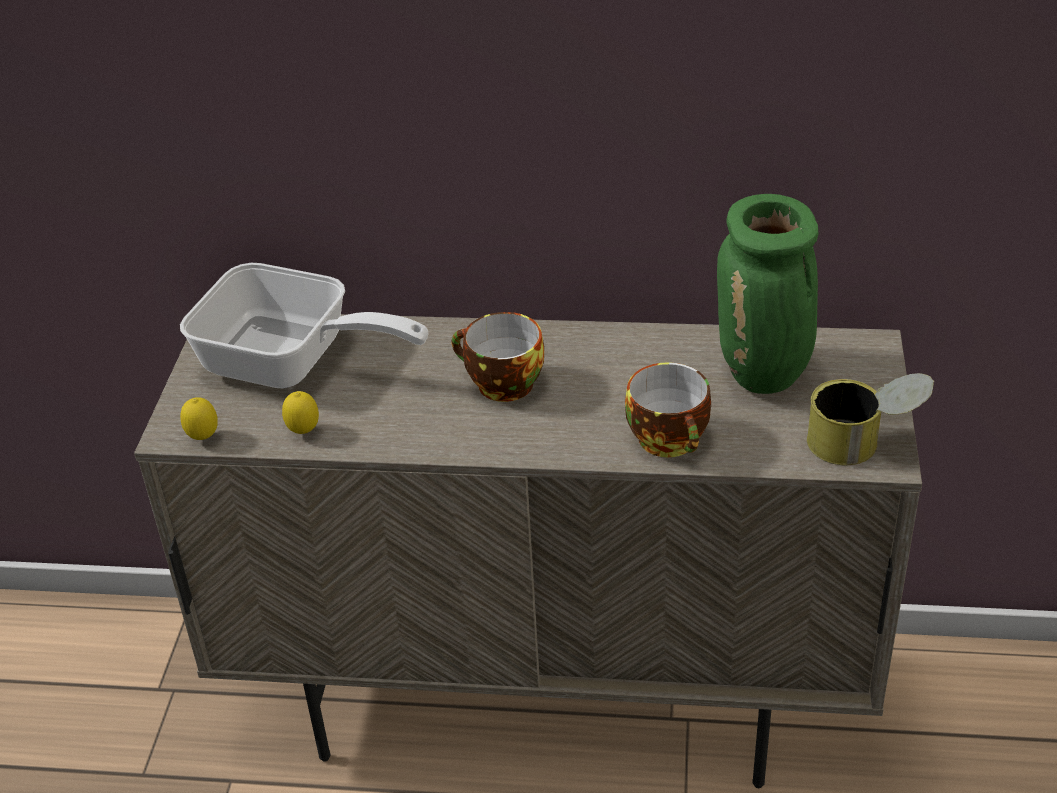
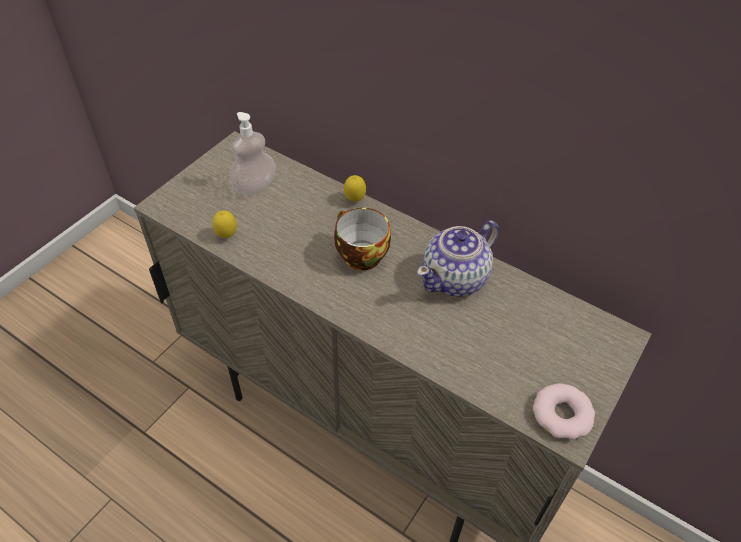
camera: 25 degrees right, 10 degrees up
frying pan [180,263,428,388] -> soap dispenser [229,112,276,195]
lemon [180,397,218,440] -> lemon moved to [344,175,366,202]
cup [625,362,711,457] -> none
green vase [717,194,819,394] -> none
can [807,373,934,465] -> donut [533,383,595,440]
none -> teapot [417,220,499,297]

